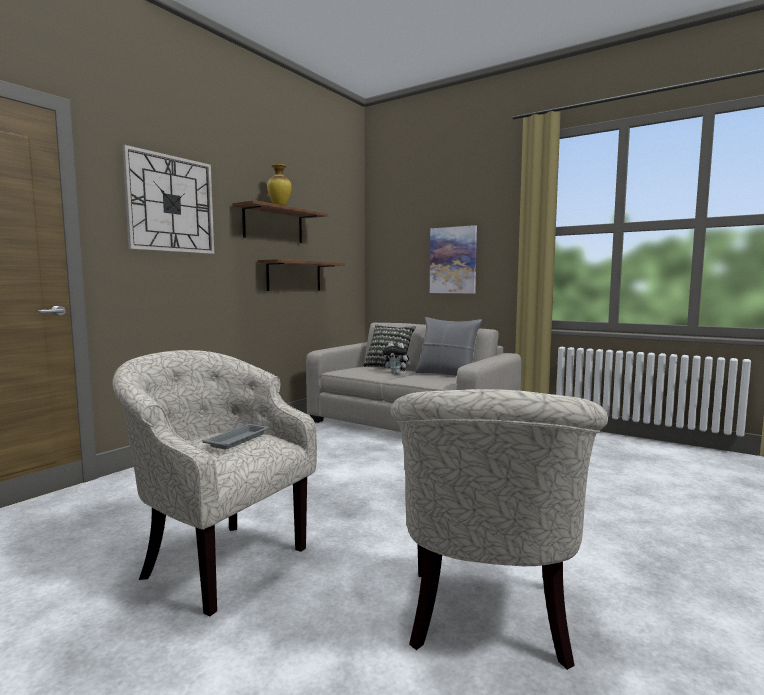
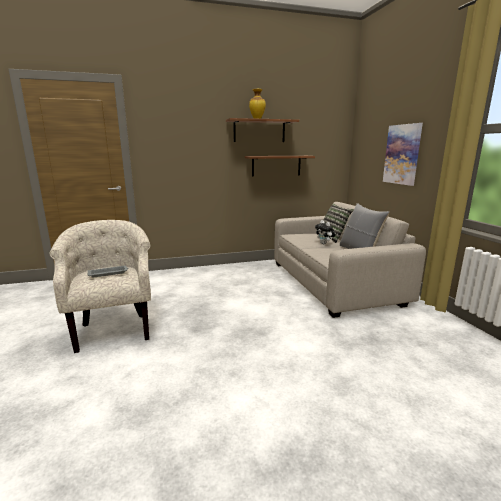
camera: 40 degrees right, 10 degrees up
wall clock [122,145,214,254] -> none
beige armchair [390,389,608,670] -> none

